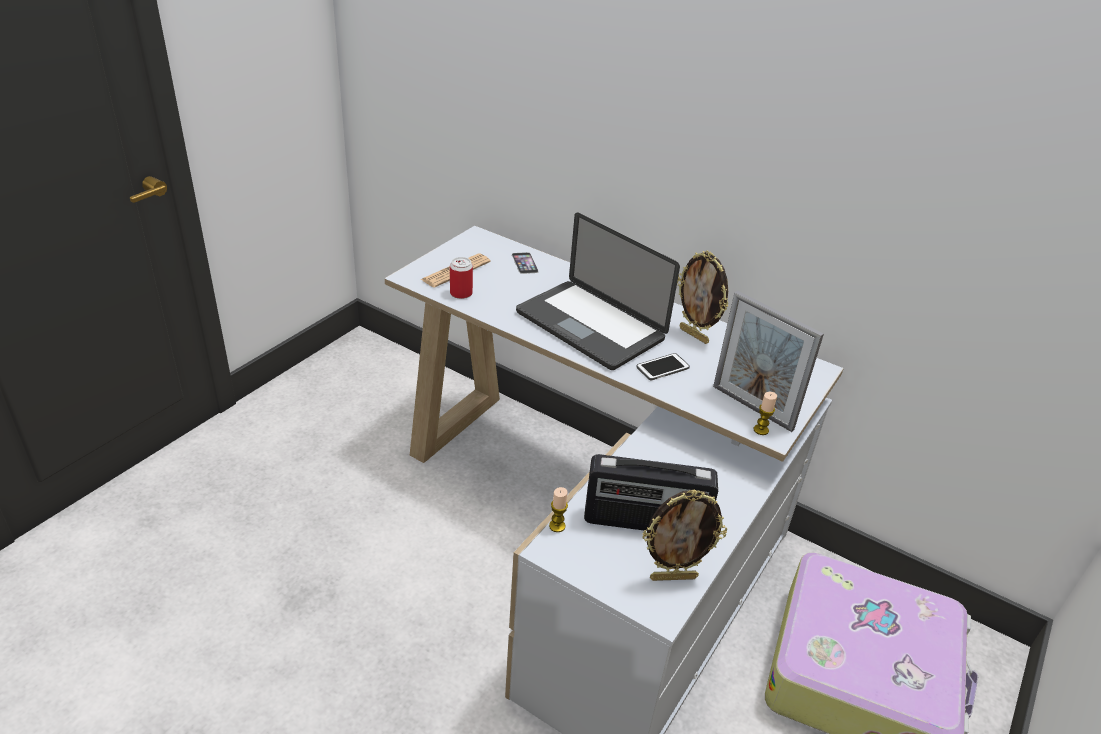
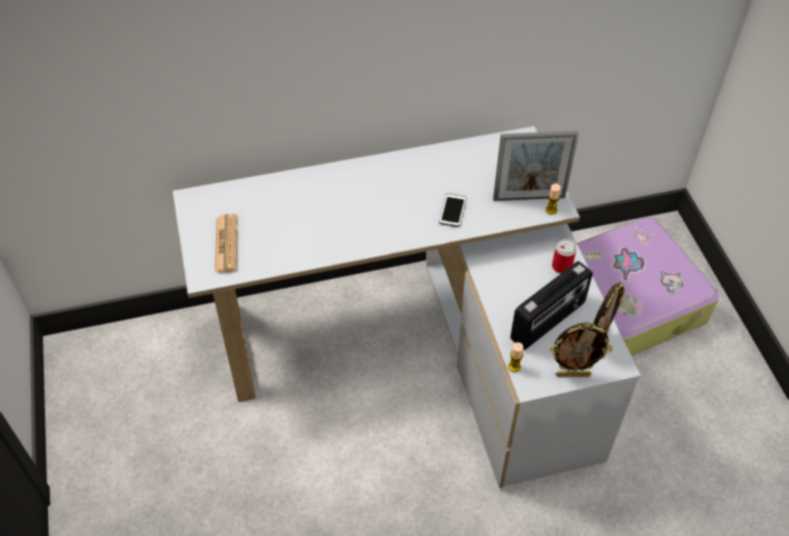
camera: 45 degrees left, 15 degrees up
can [450,257,473,299] -> can moved to [552,239,577,274]
phone [512,252,539,274] -> none
laptop [516,212,680,370] -> none
picture frame [677,251,728,344] -> picture frame moved to [550,323,613,377]

